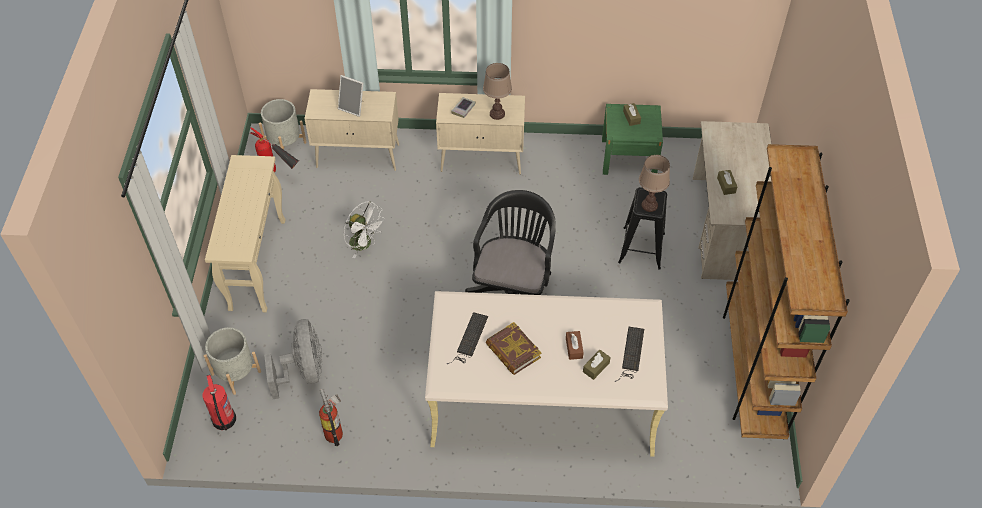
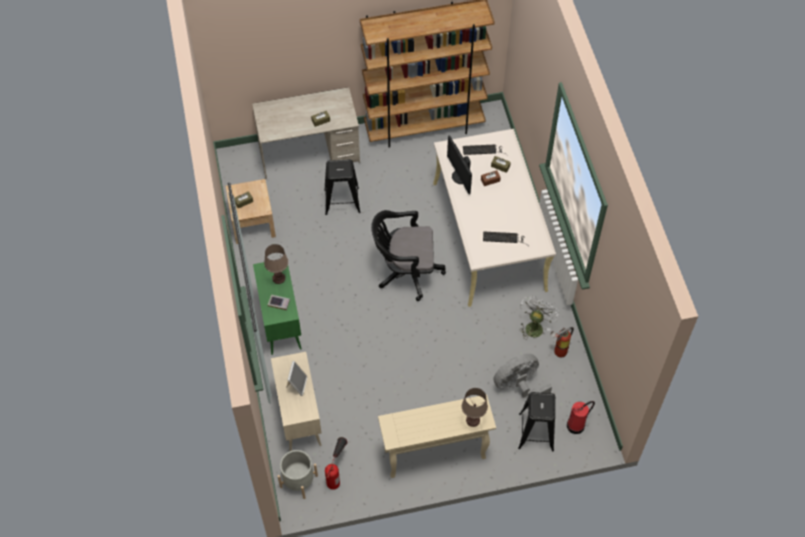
camera: 105 degrees left, 5 degrees up
grey planter [204,327,261,395] -> black stool [518,392,555,451]
white fan [344,201,386,258] -> white fan moved to [519,296,559,340]
beige cabinet [436,93,525,175] -> green cabinet [253,262,302,355]
book [486,322,542,375] -> none
green nightstand [602,104,663,175] -> beige nightstand [226,179,276,244]
brown table lamp [639,155,670,212] -> brown table lamp moved to [462,388,488,427]
none -> monitor [447,136,472,195]

